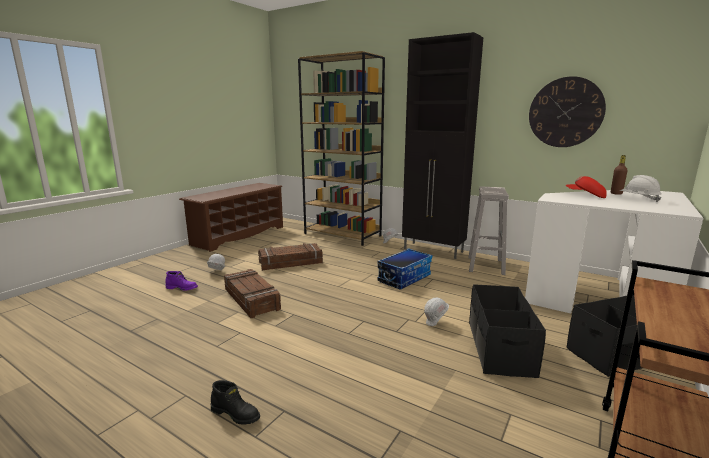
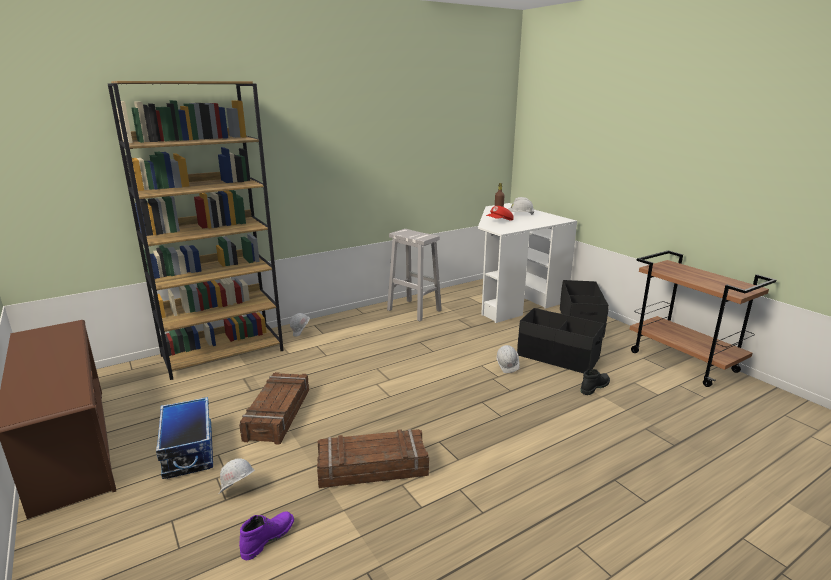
camera: 65 degrees left, 5 degrees up
black boot [211,380,260,425] -> black boot moved to [580,369,610,395]
storage box [377,248,432,289] -> storage box moved to [156,397,213,479]
black cabinet [402,32,483,259] -> none
wall clock [529,76,606,147] -> none

